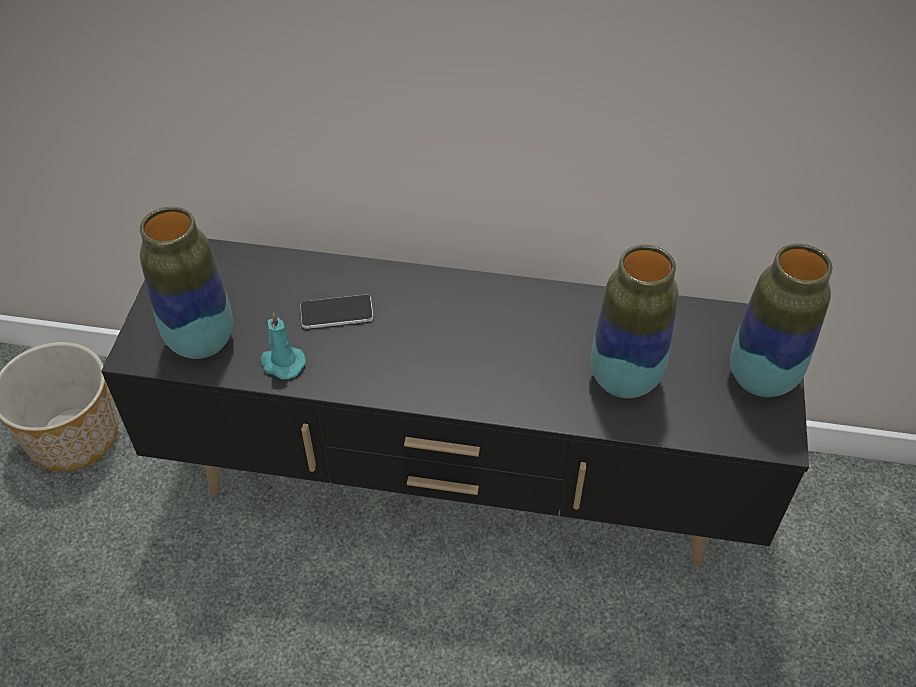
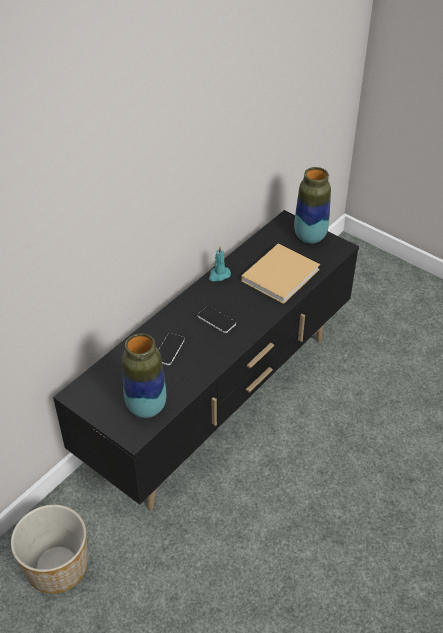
camera: 60 degrees left, 5 degrees down
turquoise candle [260,312,306,379] -> turquoise candle moved to [209,246,231,281]
vase [591,245,678,398] -> beige book [241,243,320,304]
none -> phone [197,306,236,333]

